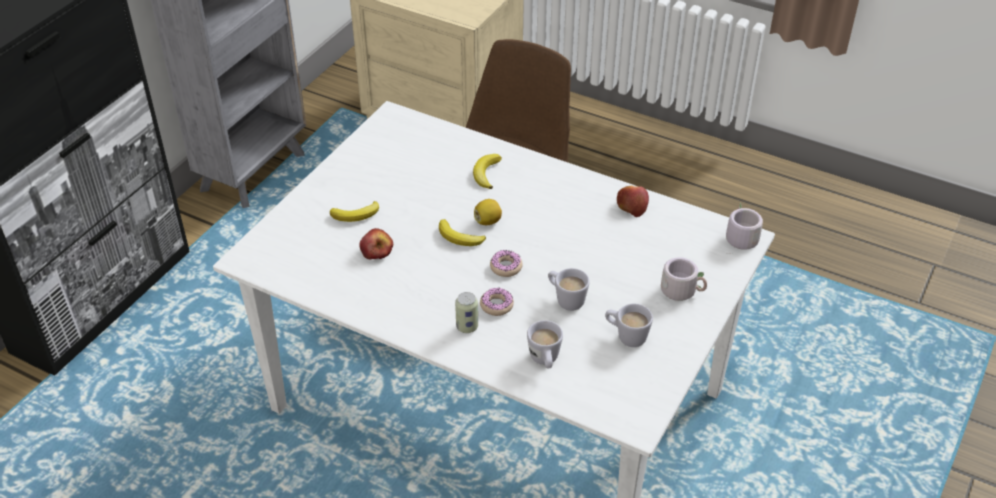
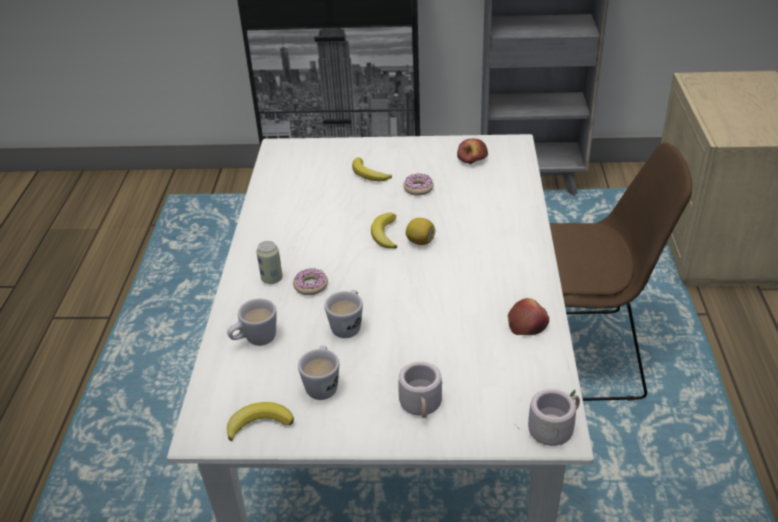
camera: 65 degrees right, 5 degrees down
apple [359,228,393,260] -> apple moved to [457,139,488,164]
banana [473,154,502,189] -> banana moved to [227,402,294,441]
donut [490,250,523,277] -> donut moved to [403,174,434,196]

